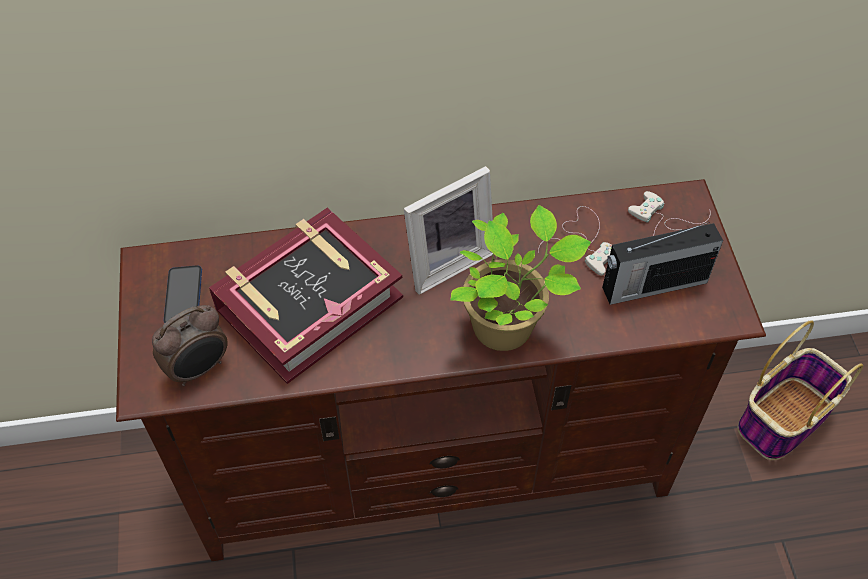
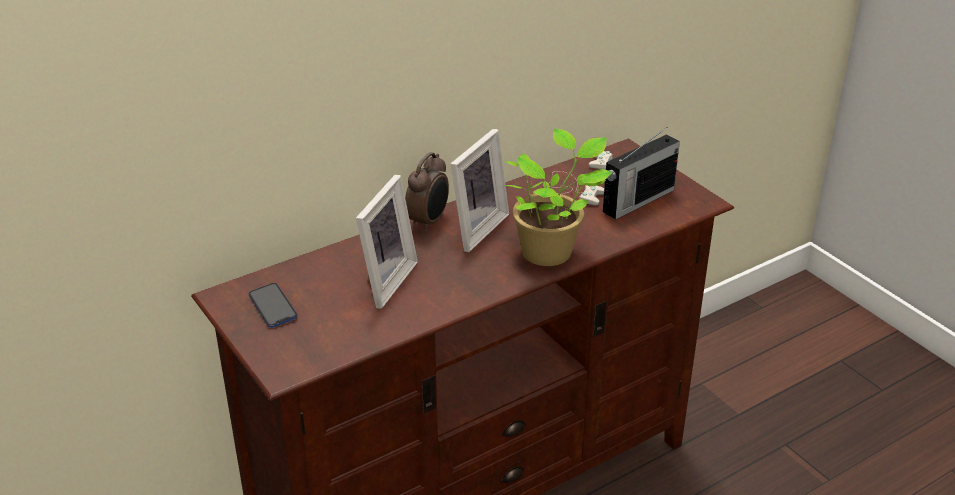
camera: 25 degrees left, 20 degrees down
alarm clock [152,305,228,386] -> alarm clock moved to [405,152,449,232]
book [209,208,403,384] -> picture frame [356,174,418,309]
basket [737,320,863,460] -> none

